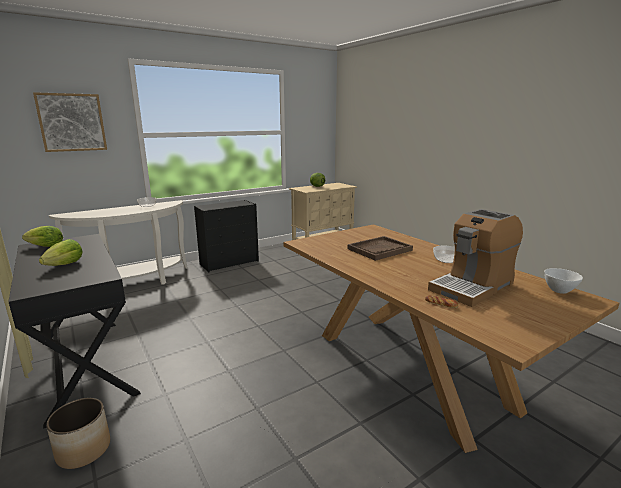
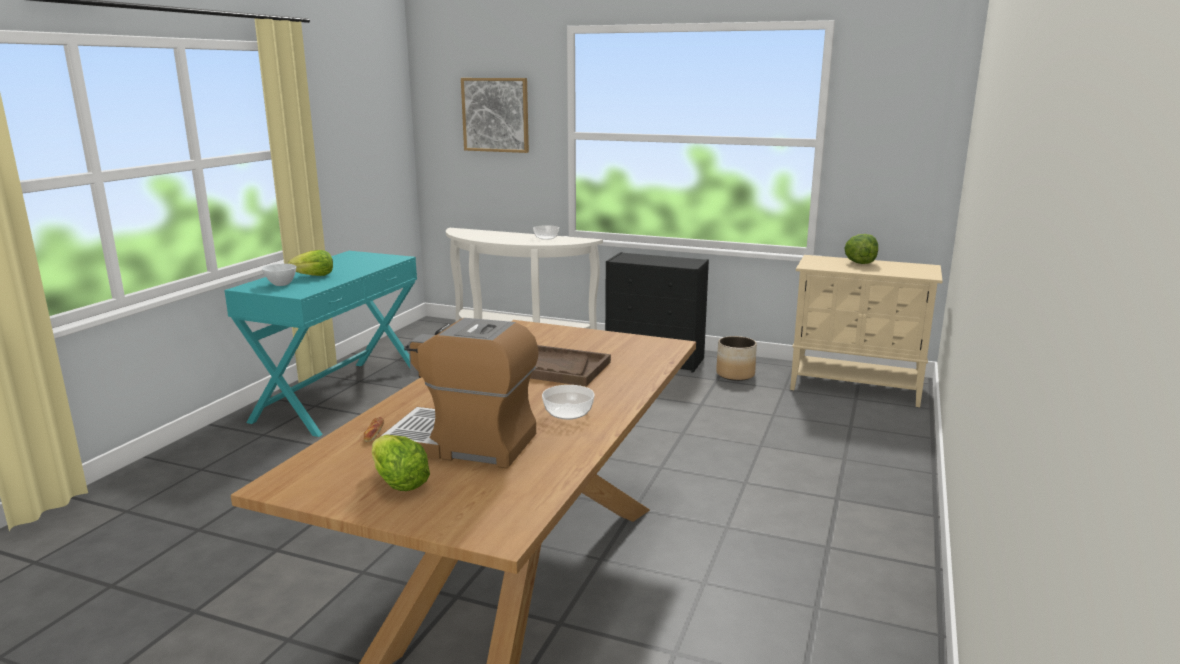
camera: 55 degrees right, 0 degrees up
black console table [8,234,141,429] -> turquoise console table [224,251,417,437]
lettuce [22,226,63,247] -> lettuce moved to [372,434,430,491]
planter [46,398,110,469] -> planter moved to [716,336,757,381]
white bowl [544,268,583,294] -> white bowl moved to [262,264,297,286]

